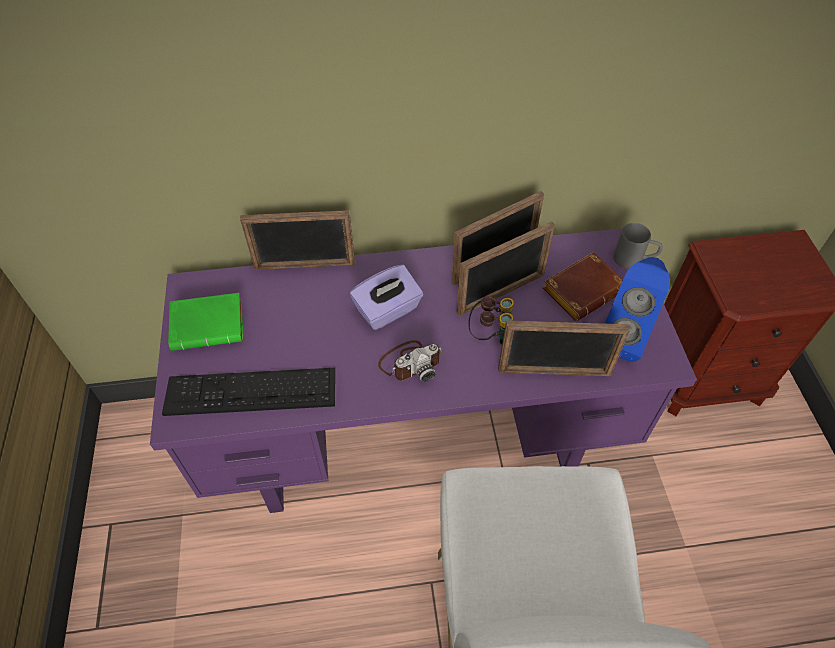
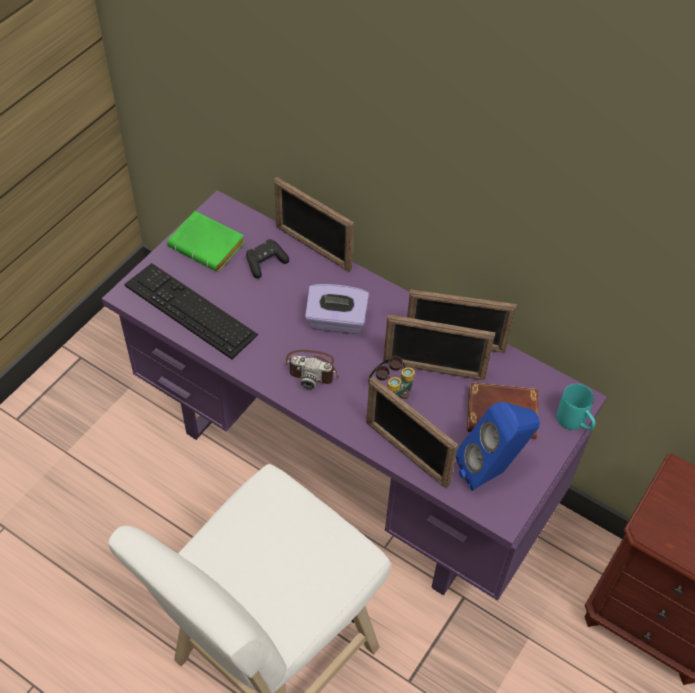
camera: 40 degrees right, 0 degrees up
grey mug [613,223,663,269] -> turquoise mug [556,384,595,430]
none -> black game controller [246,239,289,279]

